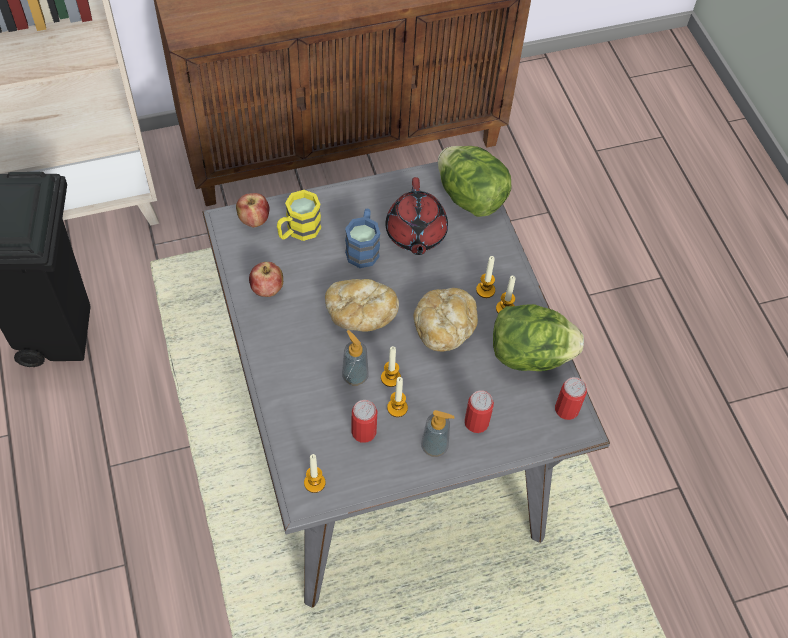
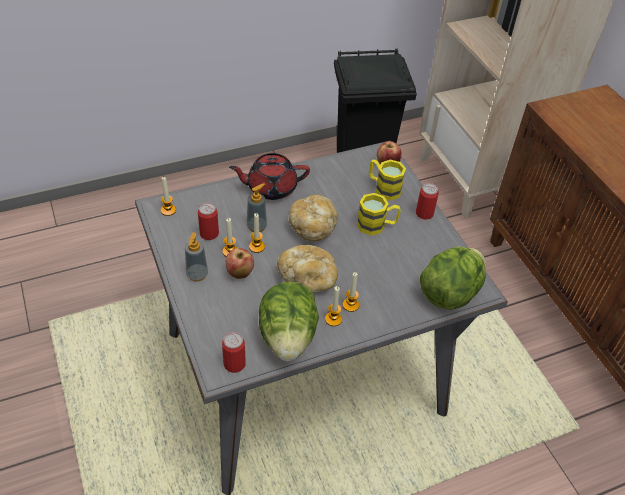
camera: 85 degrees right, 10 degrees down
apple [249,262,283,297] -> apple moved to [226,248,254,279]
blue mug [345,209,381,268] -> yellow mug [357,193,401,235]
red teapot [385,177,448,255] -> red teapot moved to [229,153,310,200]
can [464,390,494,433] -> can moved to [416,183,439,220]

